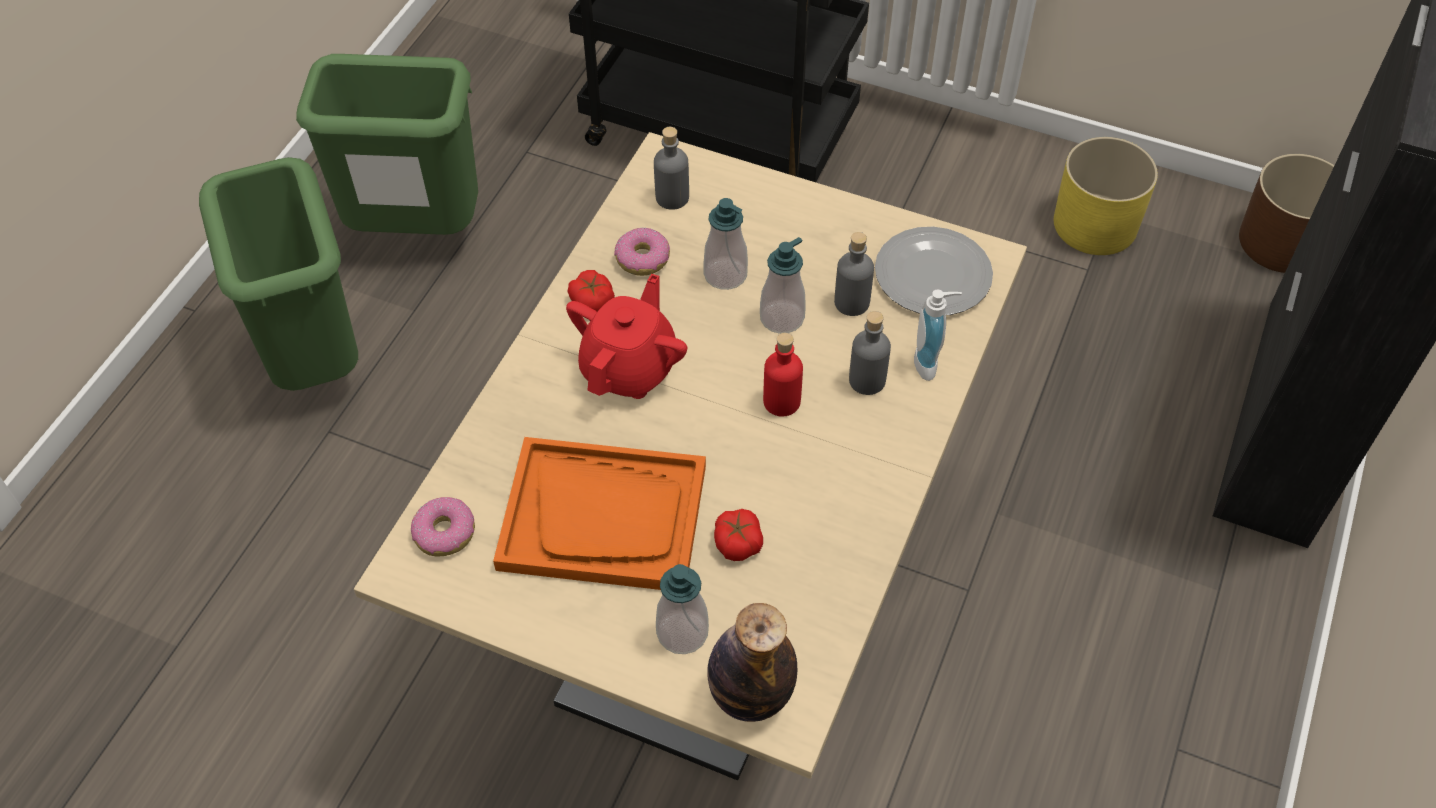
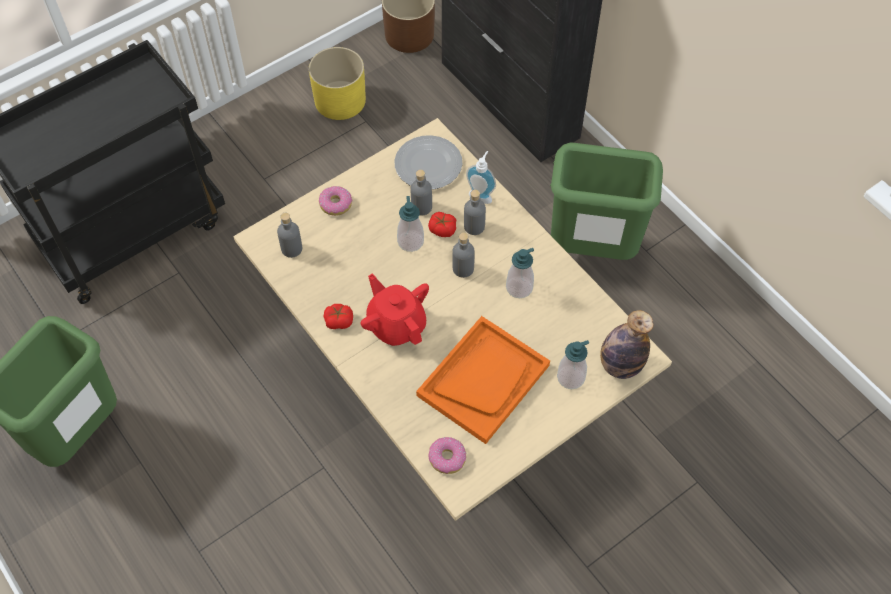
camera: 60 degrees left, 5 degrees up
green trash can [199,157,358,391] -> green trash can moved to [550,142,663,260]
donut [614,228,670,276] -> donut moved to [319,186,352,216]
soap dispenser [703,198,748,290] -> soap dispenser moved to [506,248,534,298]
tomato [714,509,763,561] -> tomato moved to [428,212,456,237]
red bottle [763,333,803,417] -> grey bottle [452,233,475,278]

